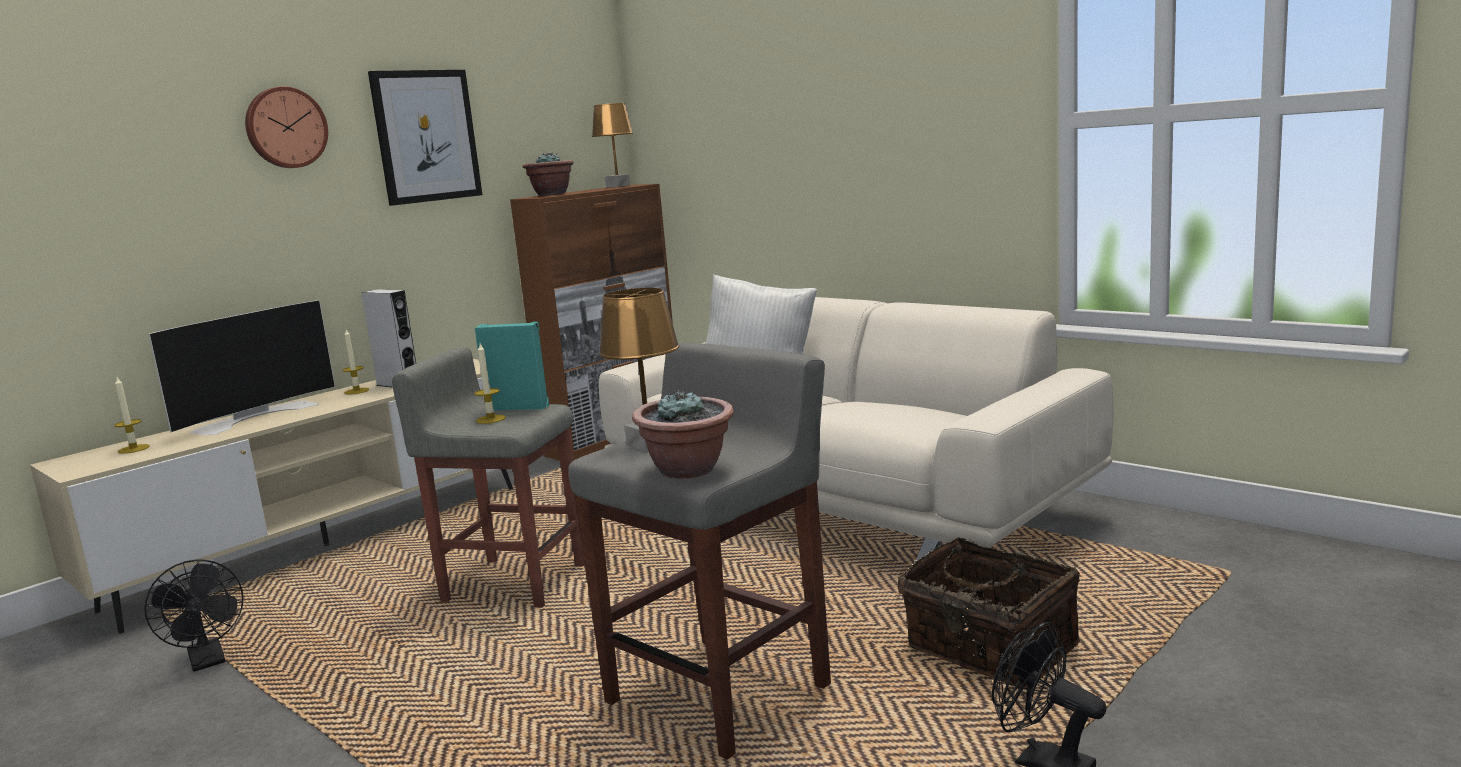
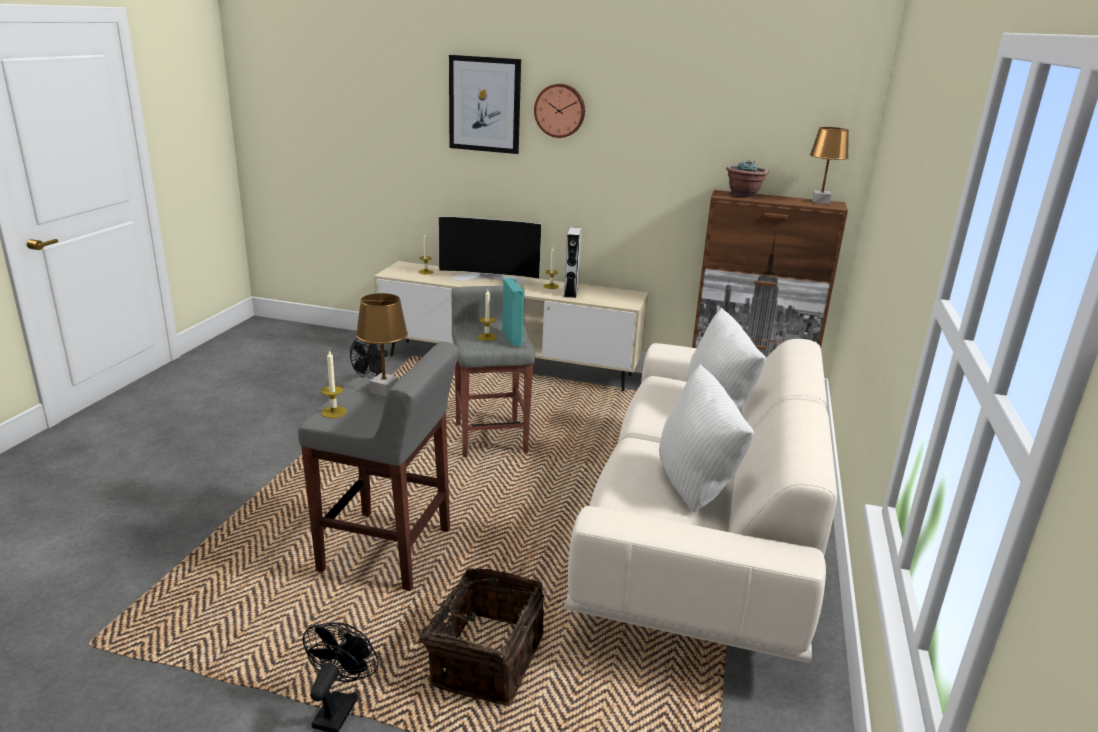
camera: 60 degrees right, 10 degrees up
picture [368,70,482,206] -> picture moved to [449,55,521,154]
potted plant [632,390,734,479] -> candle [321,350,347,418]
none -> white pillow [659,364,754,512]

